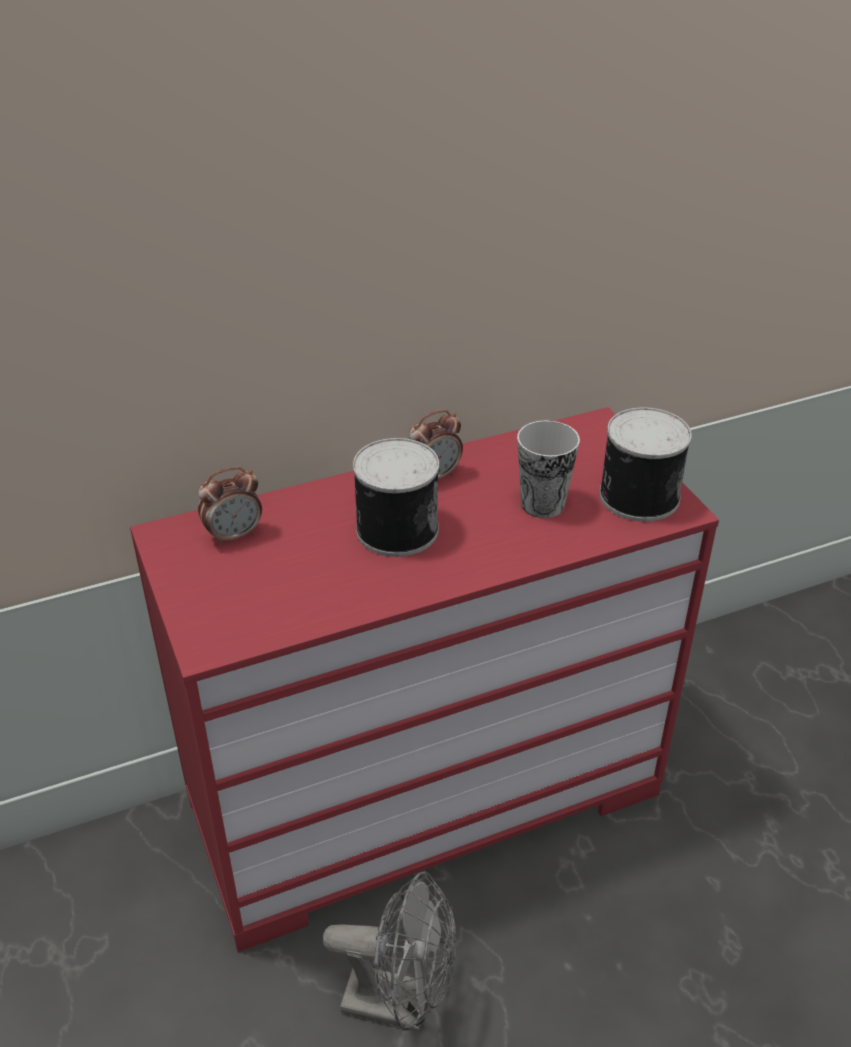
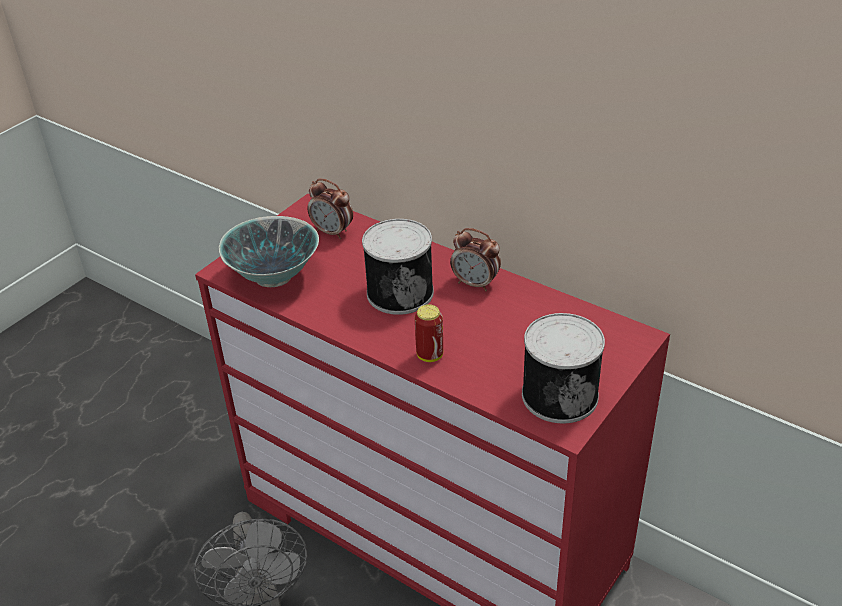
camera: 60 degrees right, 0 degrees up
cup [517,420,580,518] -> none
none -> bowl [219,216,319,287]
none -> can [415,304,443,362]

